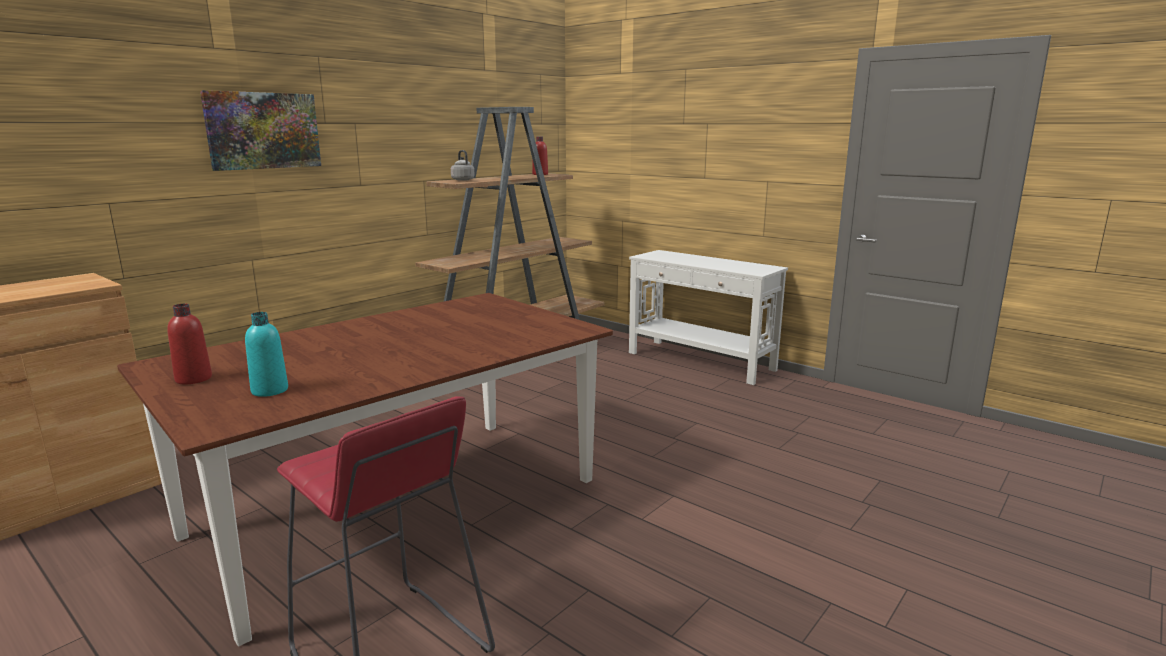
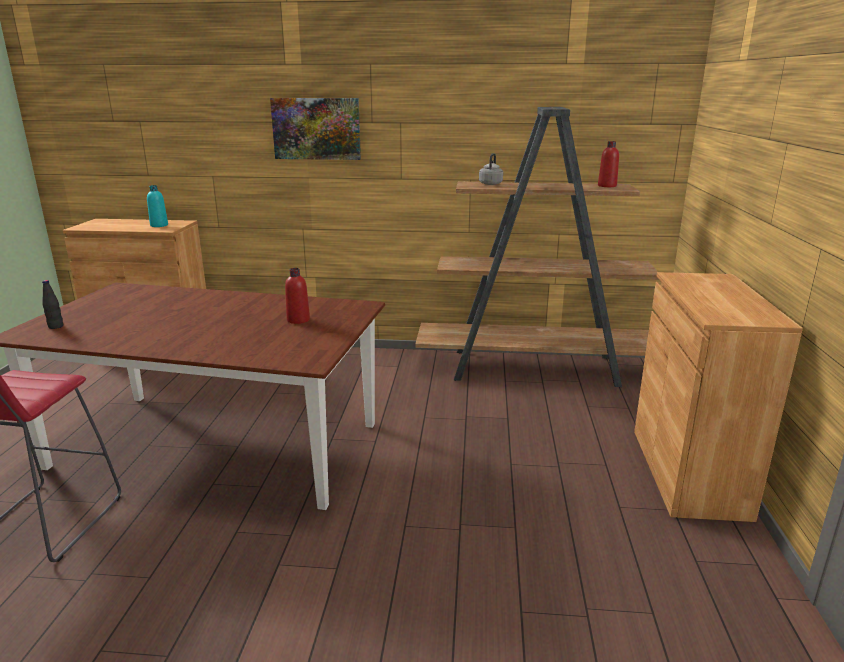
camera: 55 degrees right, 5 degrees up
red bottle [167,304,212,384] -> red bottle moved to [285,268,310,324]
turquoise bottle [245,312,288,397] -> turquoise bottle moved to [147,185,168,227]
white console table [629,250,788,385] -> brown cabinet [634,272,803,522]
none -> black bottle [42,280,63,329]

